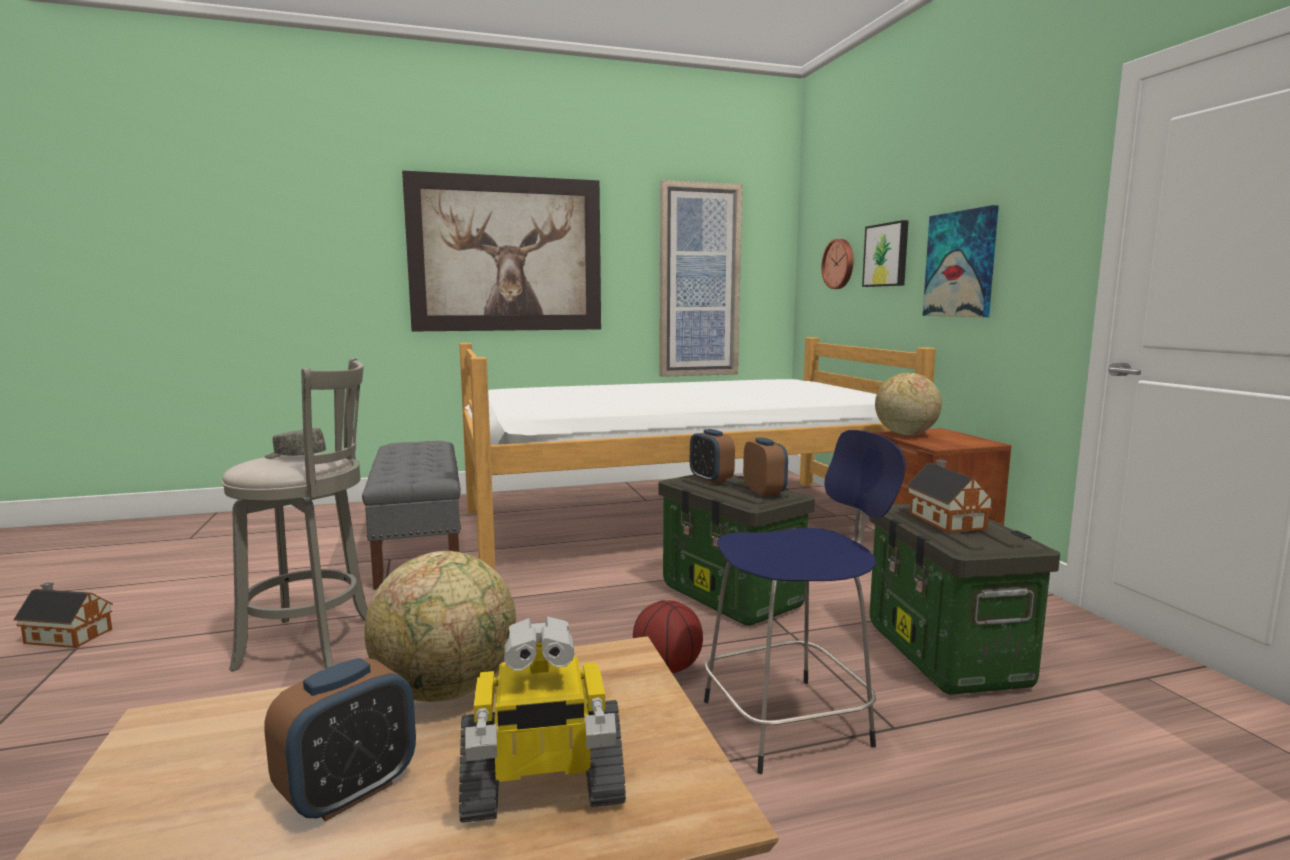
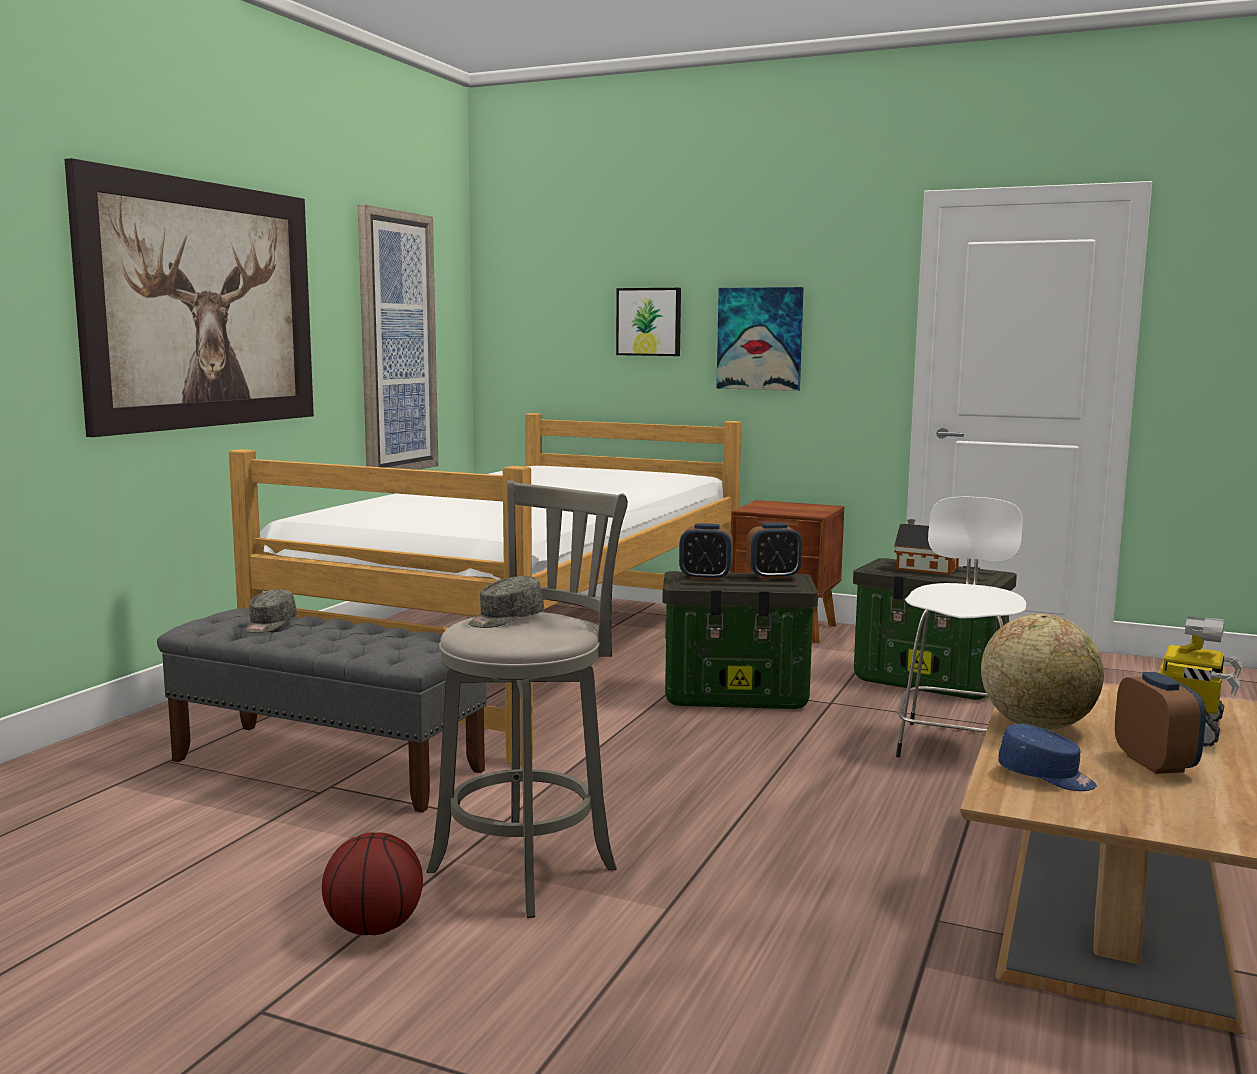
camera: 50 degrees left, 0 degrees up
toy house [13,582,113,648] -> none
basketball [633,600,703,673] -> basketball moved to [322,832,423,935]
blue stool [704,430,906,774] -> white stool [896,497,1026,757]
alarm clock [743,437,788,496] -> alarm clock turned 150 degrees clockwise [746,523,802,579]
wall clock [821,239,853,289] -> none
globe [875,373,942,435] -> none
none -> grey cap [245,589,297,633]
none -> blue cap [998,724,1097,791]

